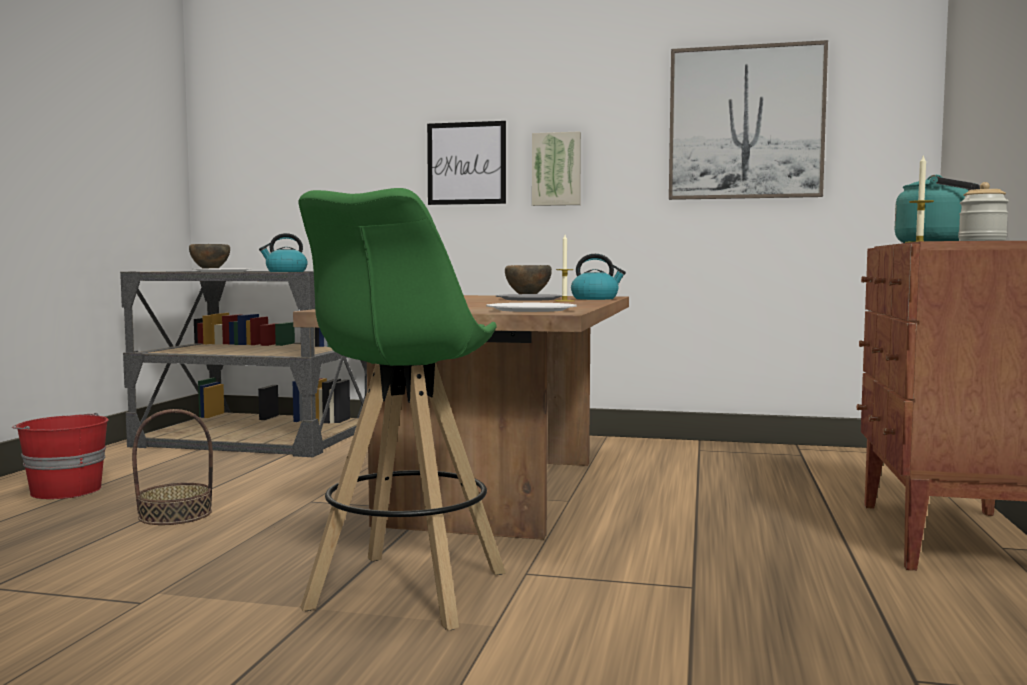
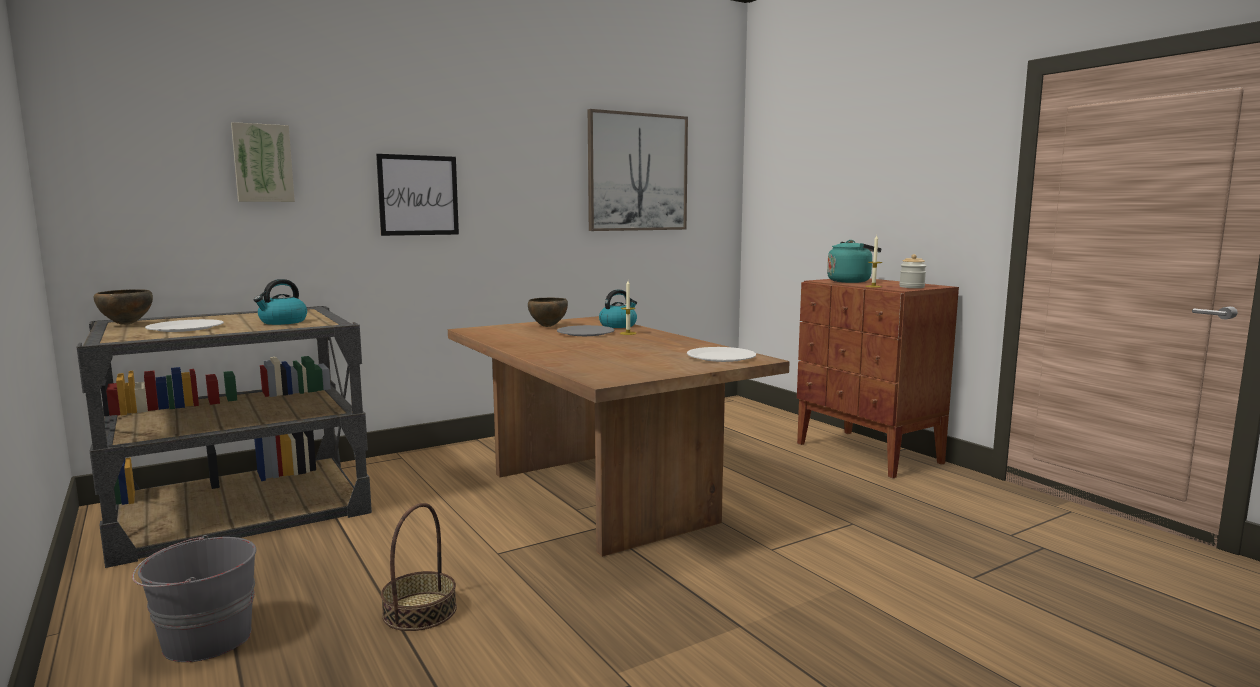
camera: 45 degrees left, 5 degrees up
red bucket [12,413,108,499] -> grey bucket [132,535,256,662]
green stool [298,188,506,630] -> none
picture [532,131,581,206] -> picture moved to [231,122,295,202]

